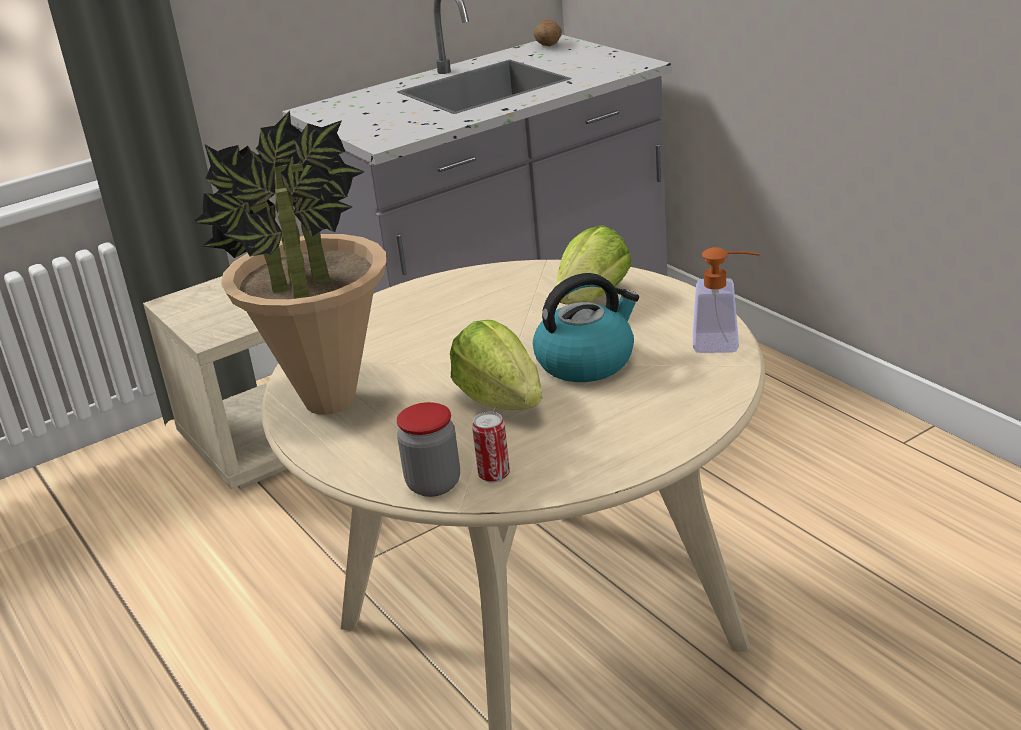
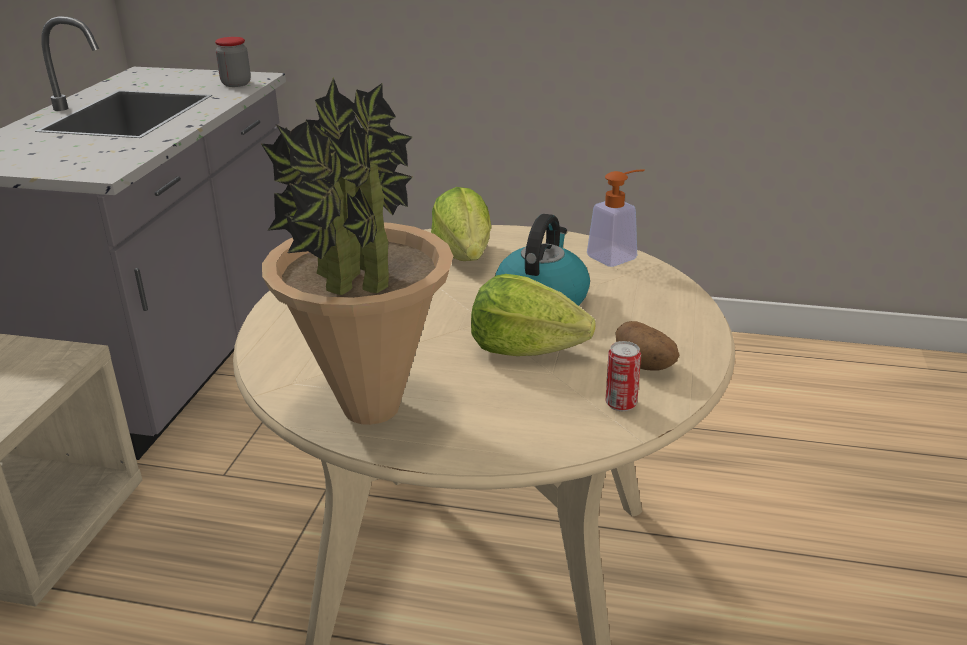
camera: 45 degrees left, 0 degrees up
jar [397,402,460,497] -> jar moved to [215,37,251,87]
potato [534,19,562,46] -> potato moved to [615,321,679,371]

